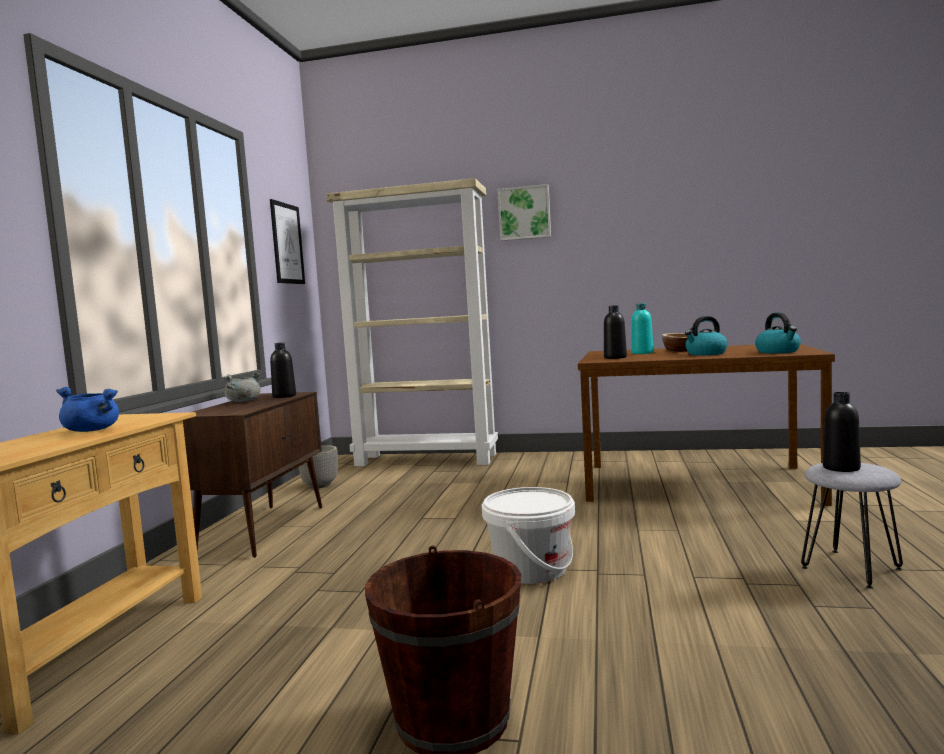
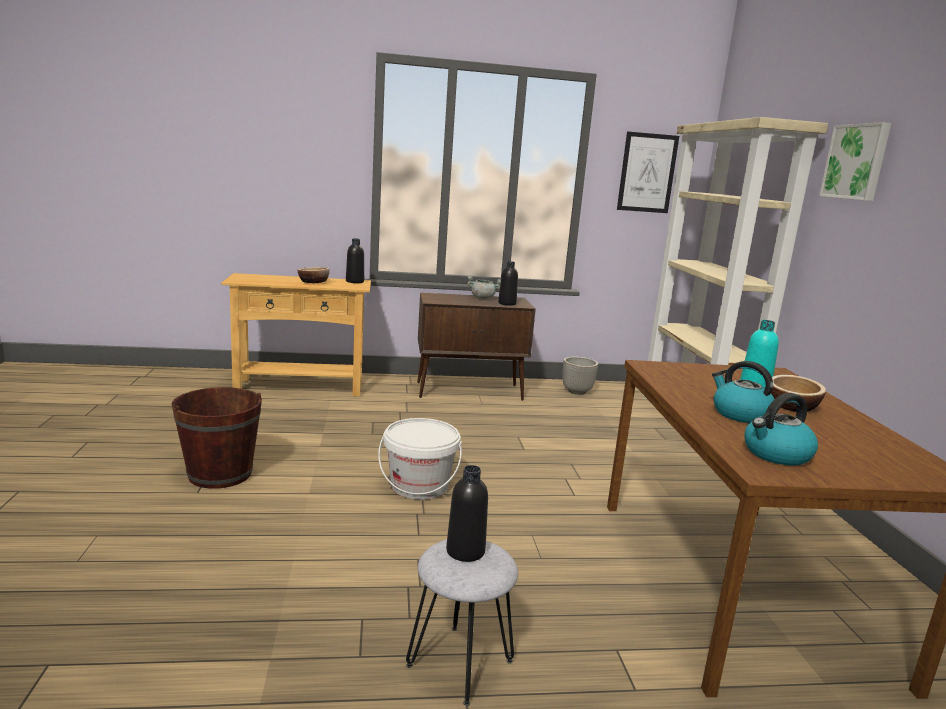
camera: 70 degrees right, 10 degrees up
blue cooking pot [56,387,119,432] -> bowl [298,267,330,283]
black bottle [604,305,627,359] -> black bottle moved to [346,239,364,283]

